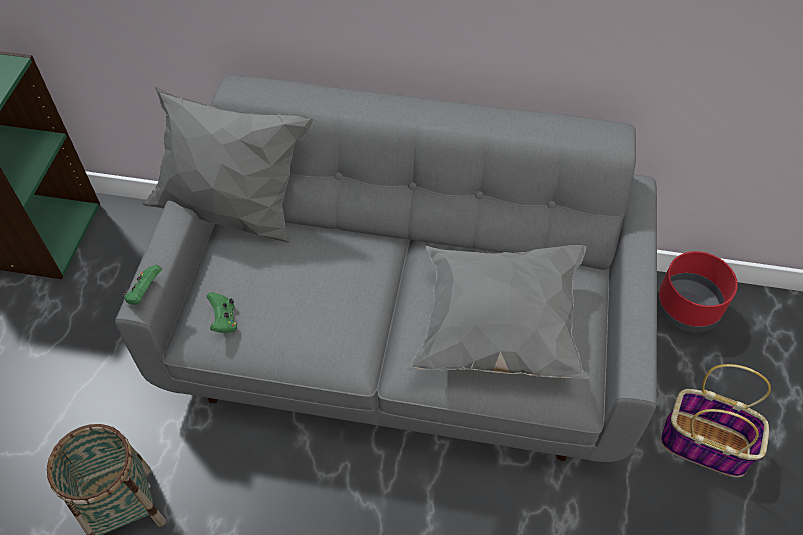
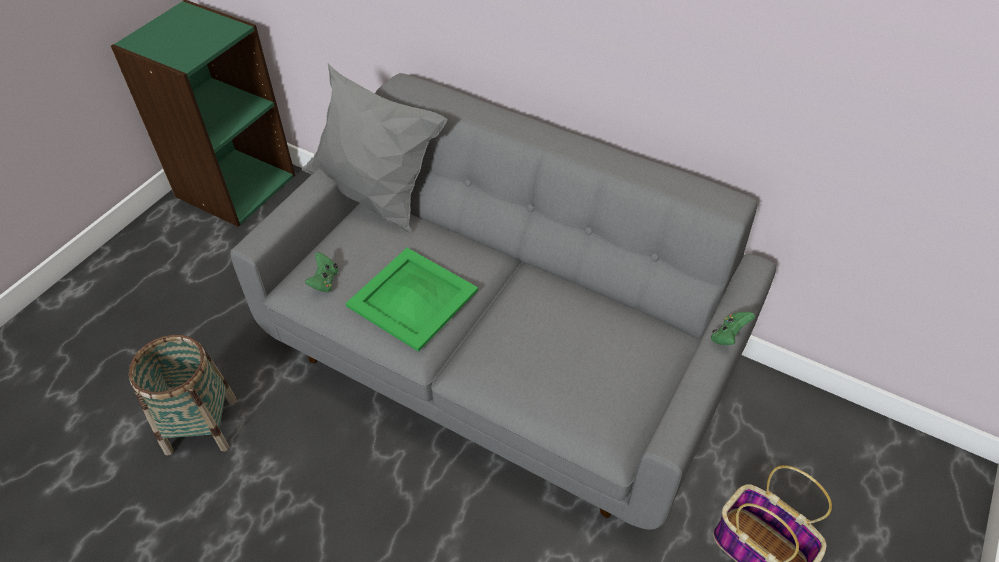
camera: 20 degrees right, 5 degrees down
green game controller [123,265,162,305] -> green game controller moved to [711,312,755,345]
grey pillow [404,245,589,379] -> none
red planter [657,251,738,333] -> none
none -> green tray [345,248,478,352]

